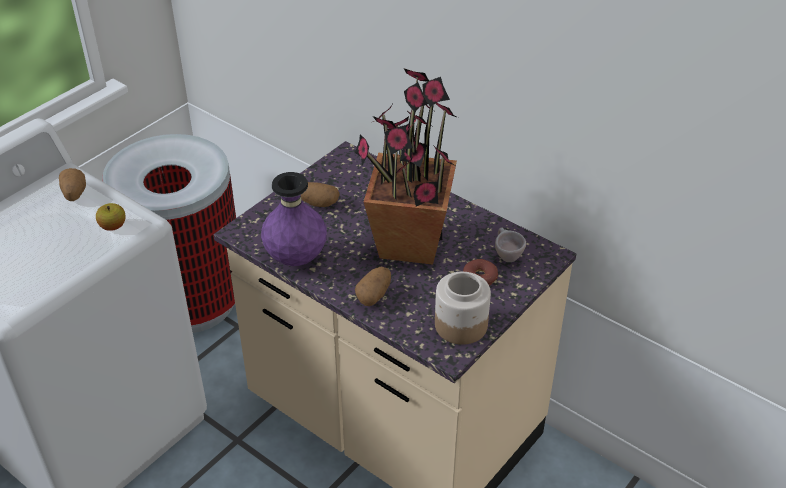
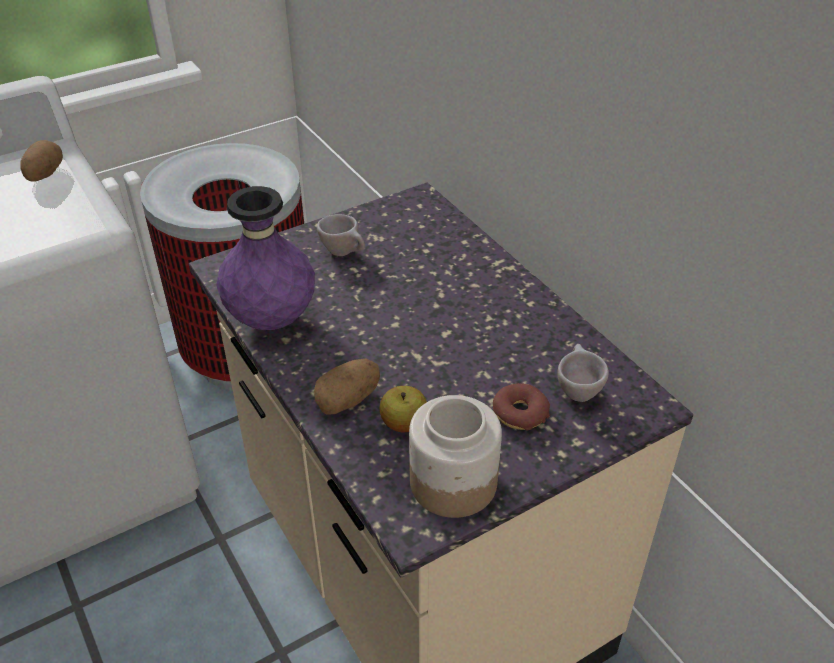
camera: 20 degrees right, 0 degrees up
apple [96,203,126,231] -> apple moved to [380,386,427,432]
potato [301,182,339,207] -> beige cup [317,214,365,256]
potted plant [355,69,458,265] -> none

